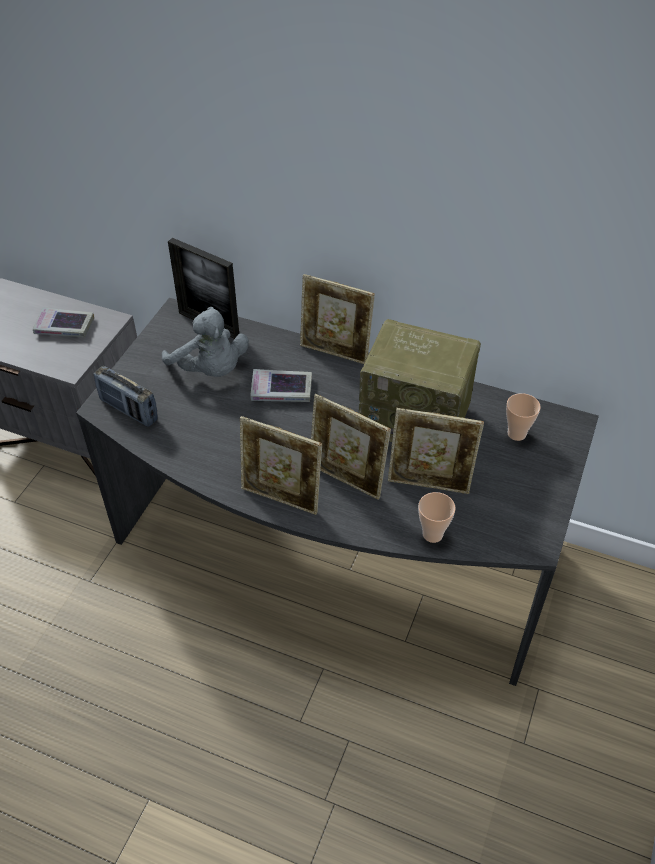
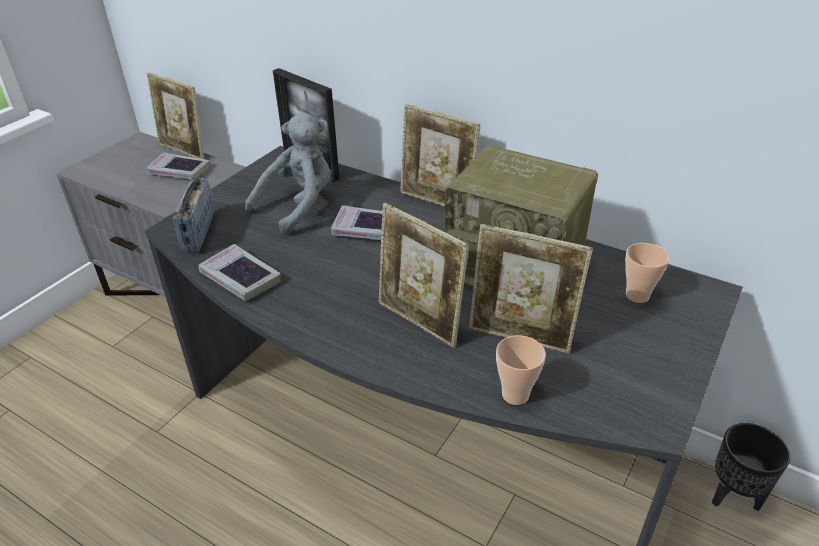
camera: 10 degrees right, 10 degrees down
radio [93,366,158,427] -> radio turned 45 degrees clockwise [173,177,215,254]
grey plush toy [162,307,249,377] -> grey plush toy turned 105 degrees counterclockwise [245,112,331,235]
picture frame [240,416,322,515] -> picture frame moved to [147,72,204,159]
none -> book [198,244,282,301]
none -> black planter [712,423,790,511]

